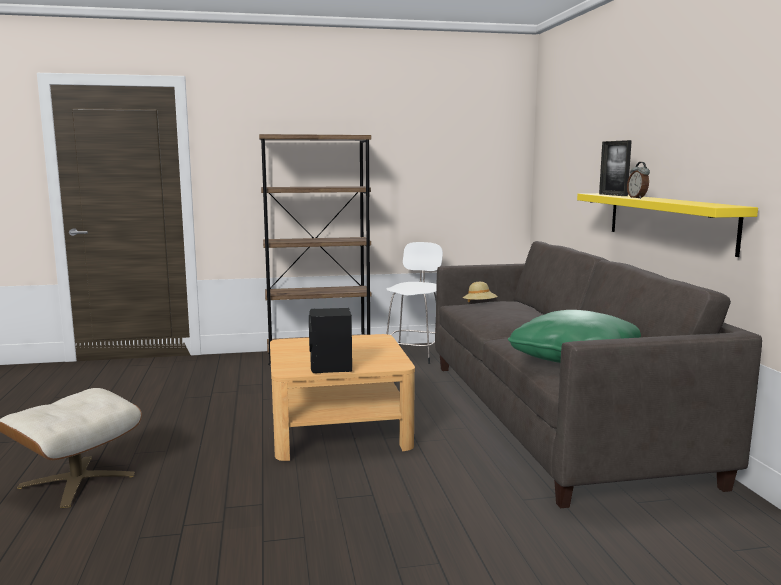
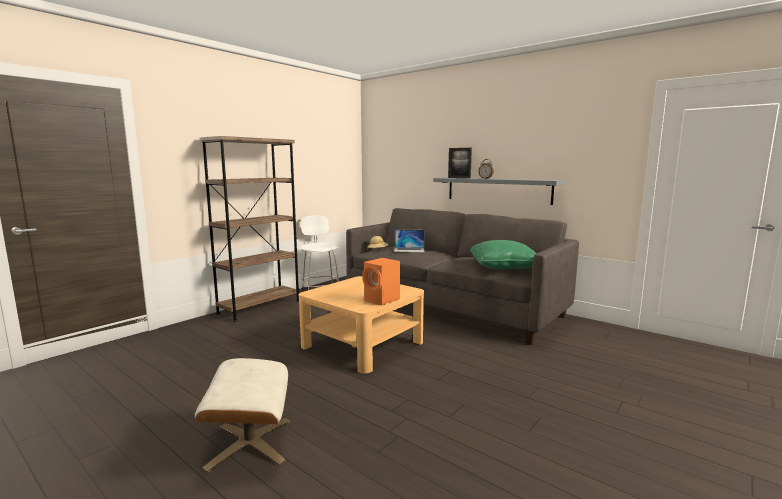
camera: 40 degrees left, 0 degrees up
black speaker [309,308,352,373] -> orange speaker [363,258,400,305]
yellow shelf [577,193,758,257] -> grey shelf [433,178,564,205]
none -> laptop [394,230,425,252]

